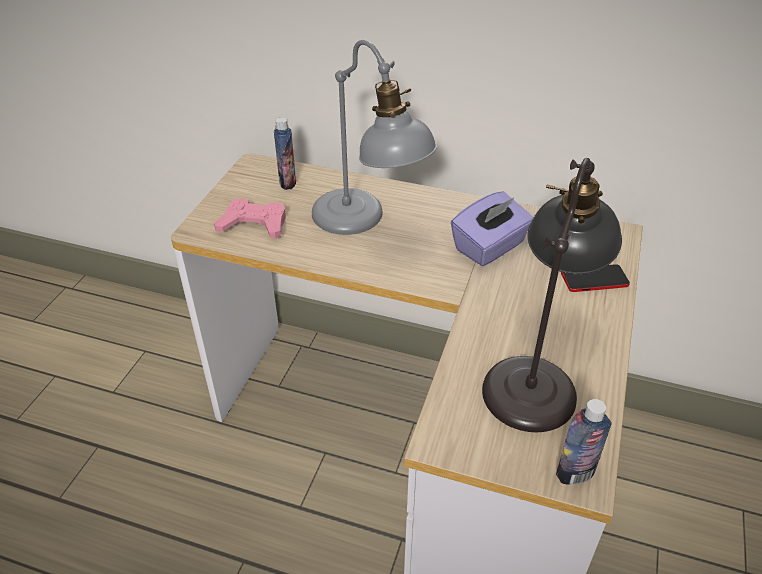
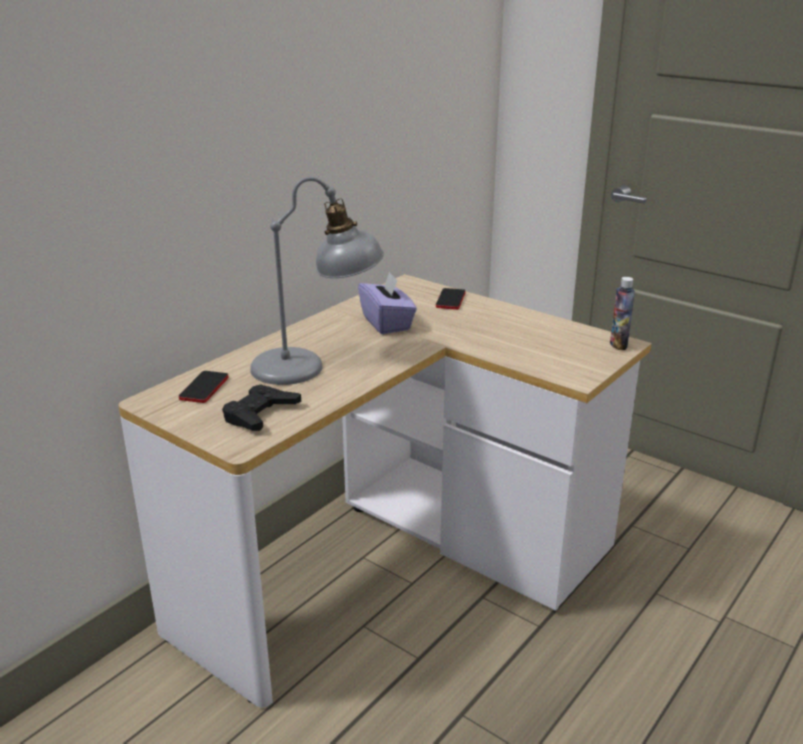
camera: 70 degrees left, 15 degrees down
pink game controller [214,199,286,239] -> black game controller [222,384,301,431]
bottle [274,117,296,190] -> phone [179,371,228,403]
grey table lamp [482,158,622,432] -> none

